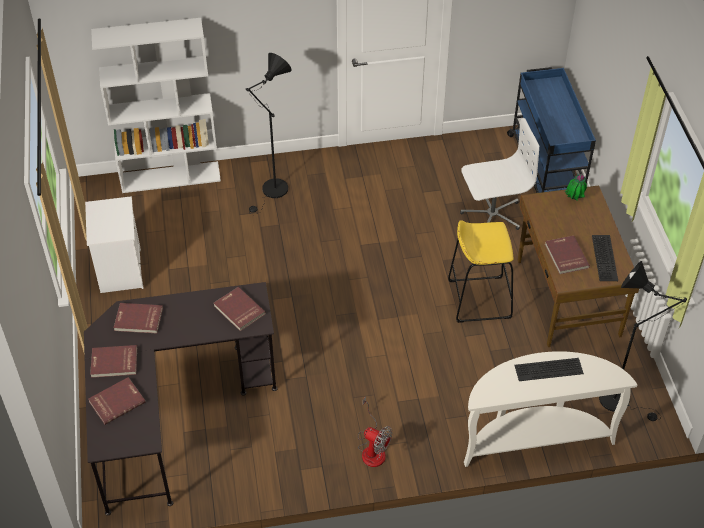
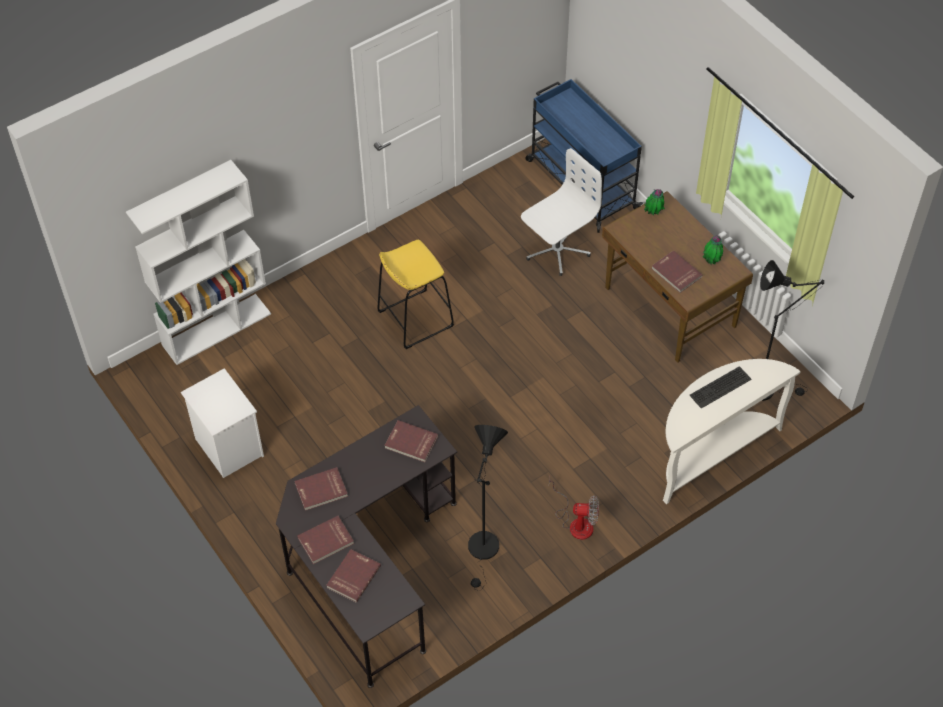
camera: 25 degrees left, 5 degrees up
black floor lamp [245,53,292,215] -> black floor lamp moved to [468,425,508,591]
yellow stool [448,220,514,323] -> yellow stool moved to [377,240,454,349]
keyboard [592,235,618,281] -> potted plant [703,235,723,265]

